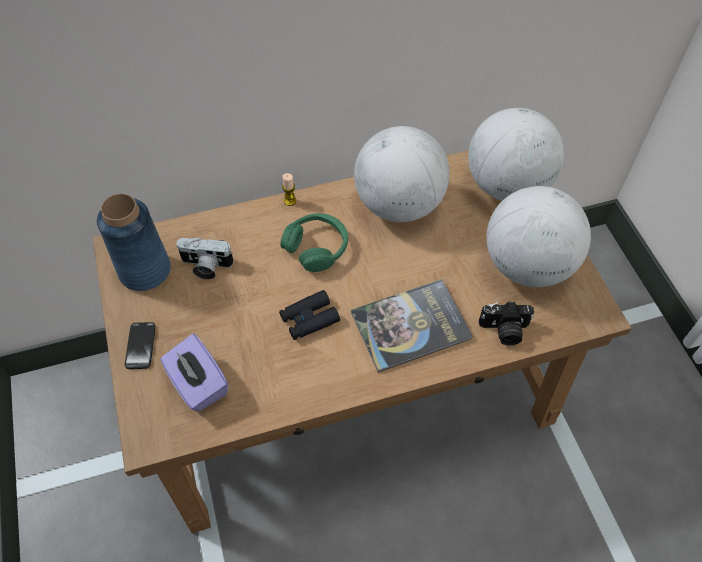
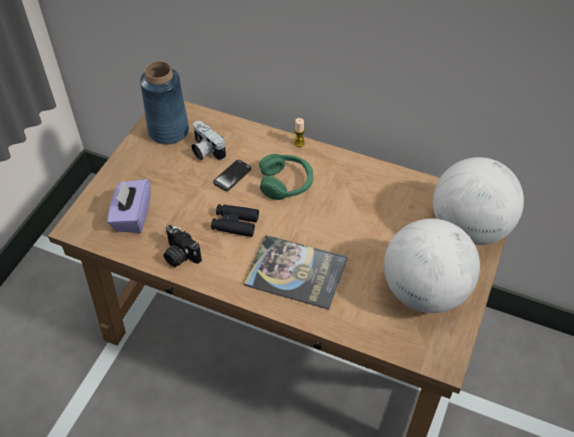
camera: 40 degrees right, 5 degrees down
phone [125,322,156,369] -> phone moved to [213,160,251,191]
globe [354,126,450,222] -> none
camera [479,302,534,346] -> camera moved to [163,225,202,267]

